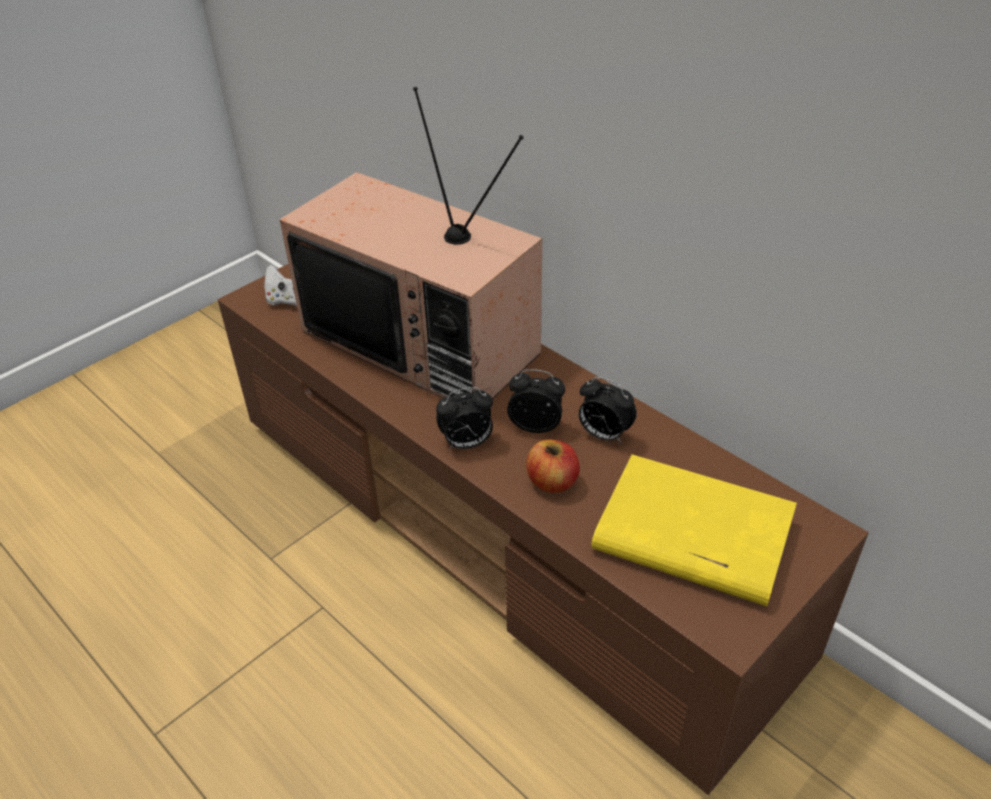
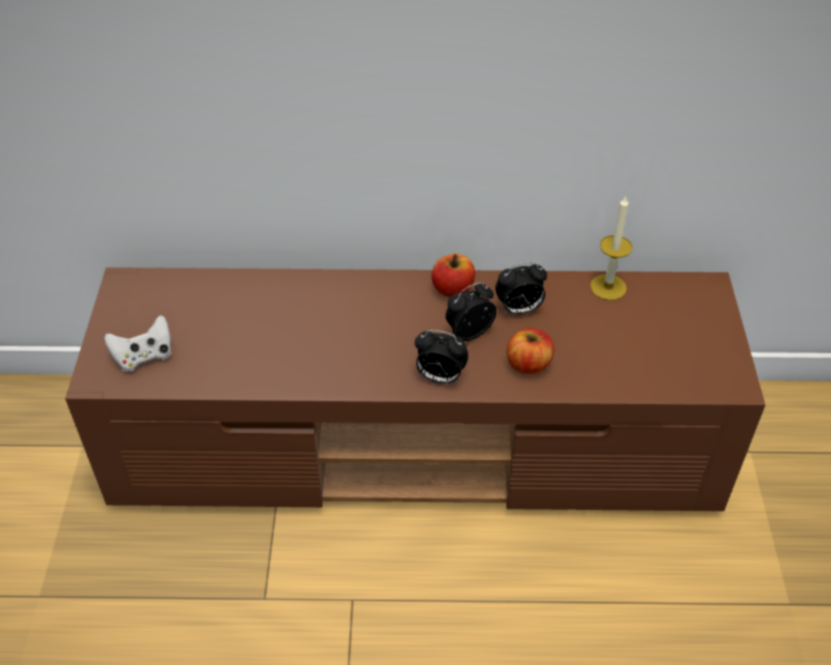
camera: 45 degrees left, 5 degrees up
television [280,87,542,399] -> none
alarm clock [436,387,493,449] -> alarm clock turned 75 degrees clockwise [415,330,469,384]
yellow book [591,454,797,606] -> none
none -> apple [431,254,475,297]
none -> candle [590,195,632,300]

